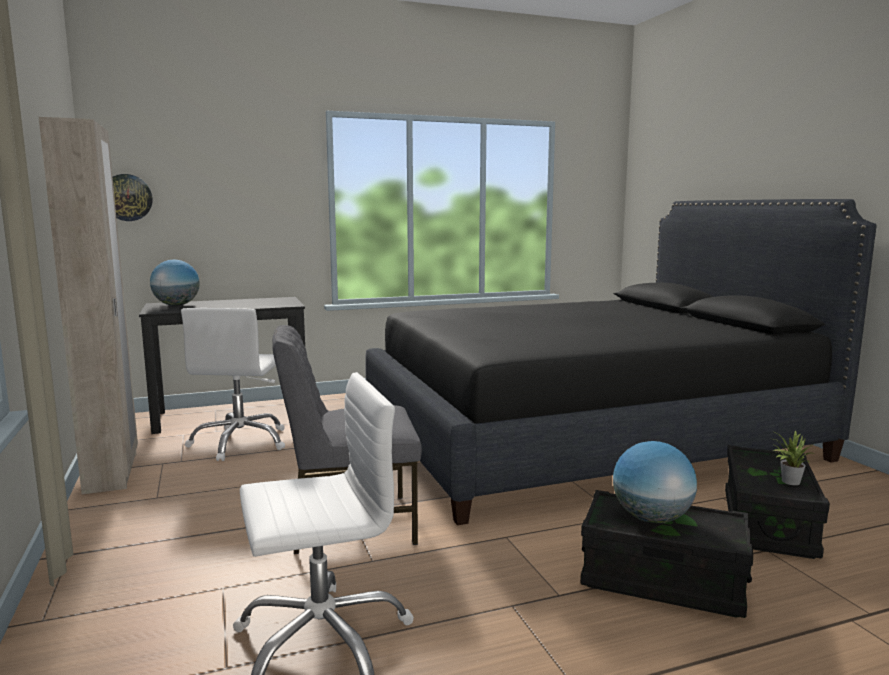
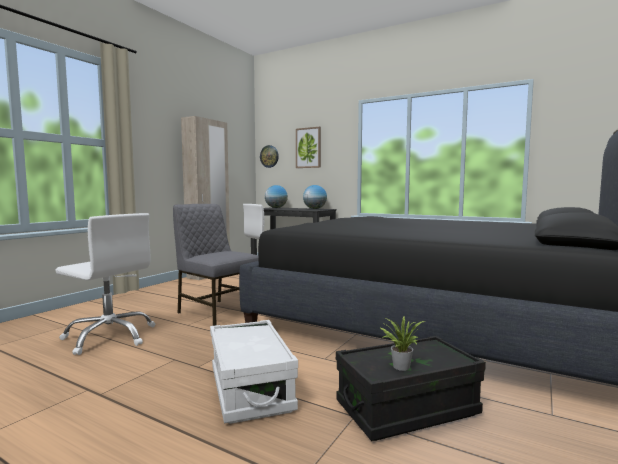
camera: 50 degrees right, 5 degrees down
black storage box [581,490,753,618] -> white storage box [210,320,298,424]
globe [613,441,697,523] -> globe moved to [303,185,327,209]
none -> picture [296,127,321,168]

